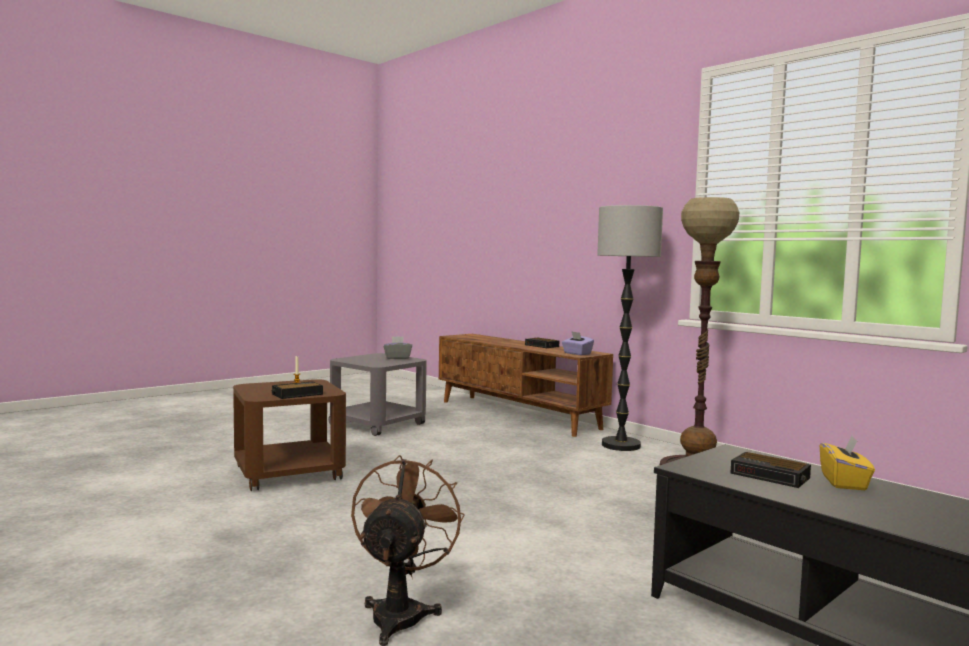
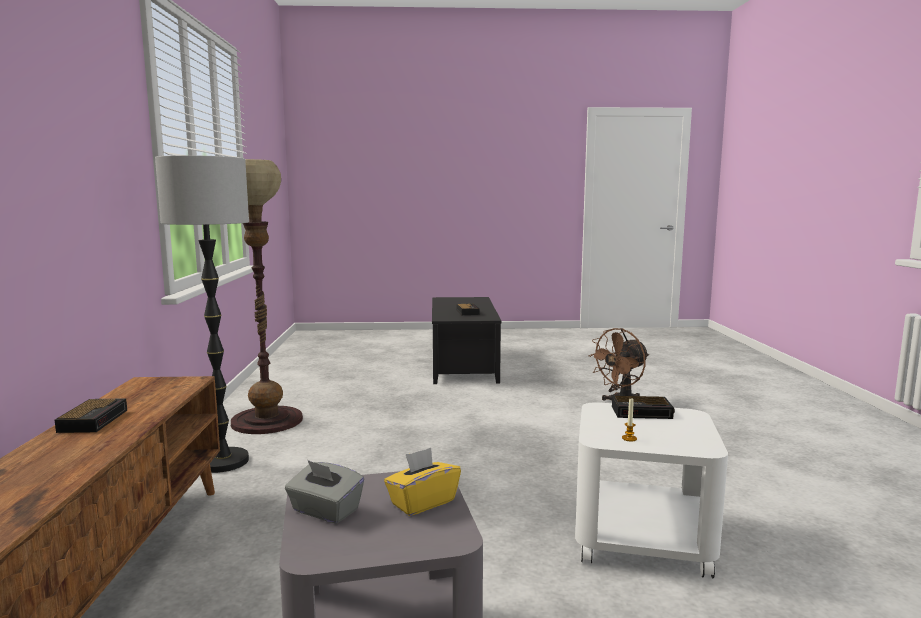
camera: 140 degrees left, 5 degrees up
brown side table [233,379,346,491] -> white side table [575,402,728,579]
purple tissue box [562,332,594,355] -> none
yellow tissue box [820,436,875,490] -> yellow tissue box moved to [384,448,461,516]

